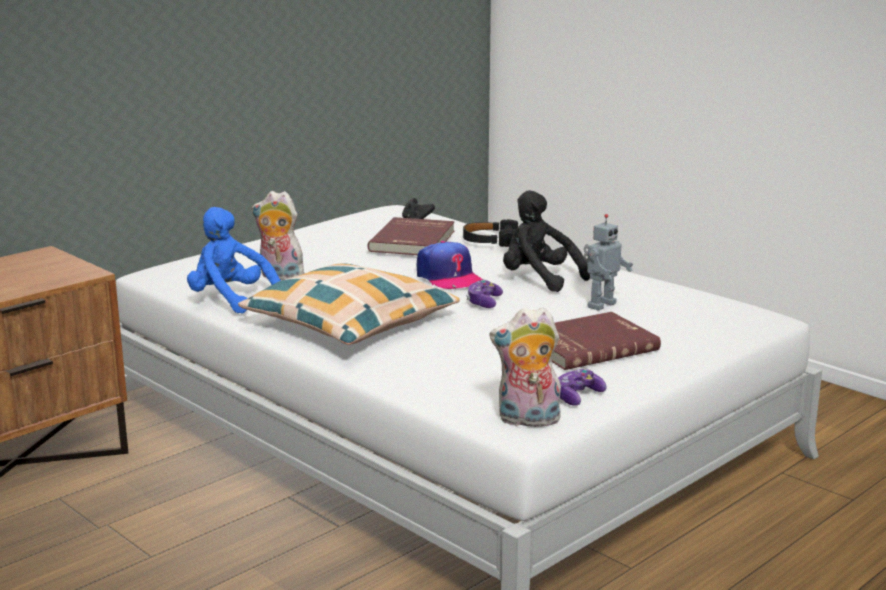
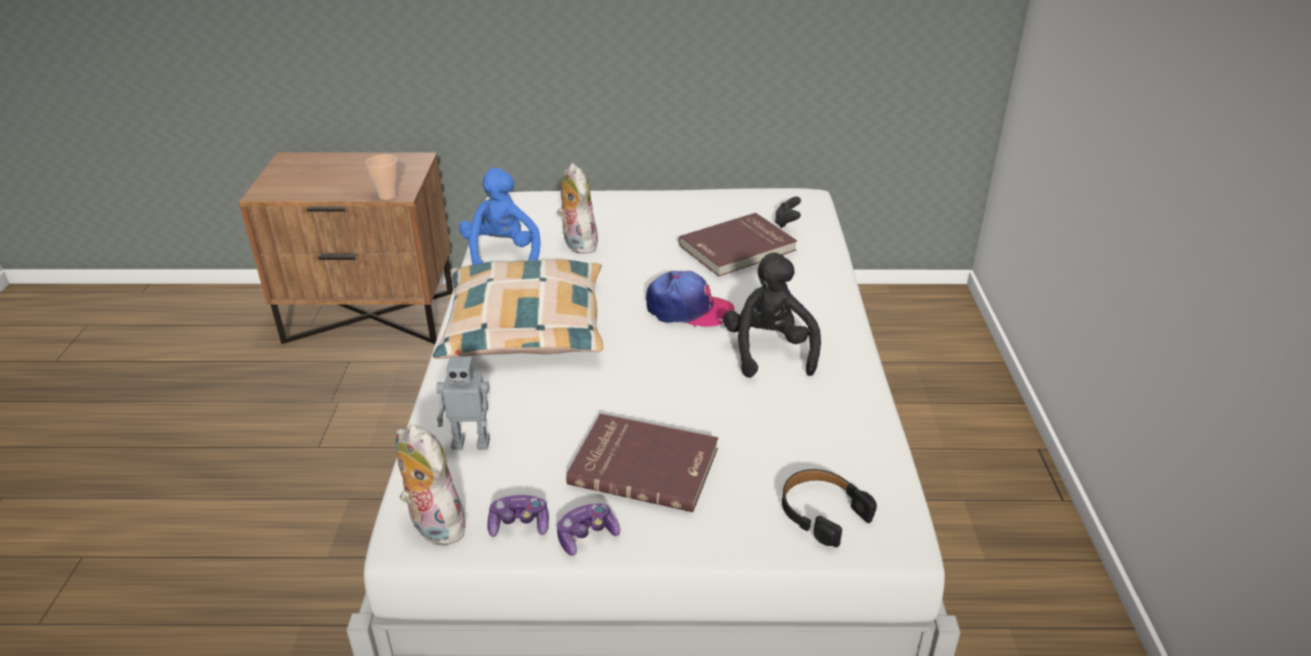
camera: 45 degrees right, 15 degrees up
cap [416,241,483,289] -> cap turned 90 degrees counterclockwise [646,271,734,327]
black headphones [463,220,518,247] -> black headphones moved to [782,469,877,547]
game controller [466,280,503,308] -> game controller moved to [557,503,620,556]
toy robot [583,214,633,311] -> toy robot moved to [436,350,490,450]
none -> cup [366,154,398,200]

